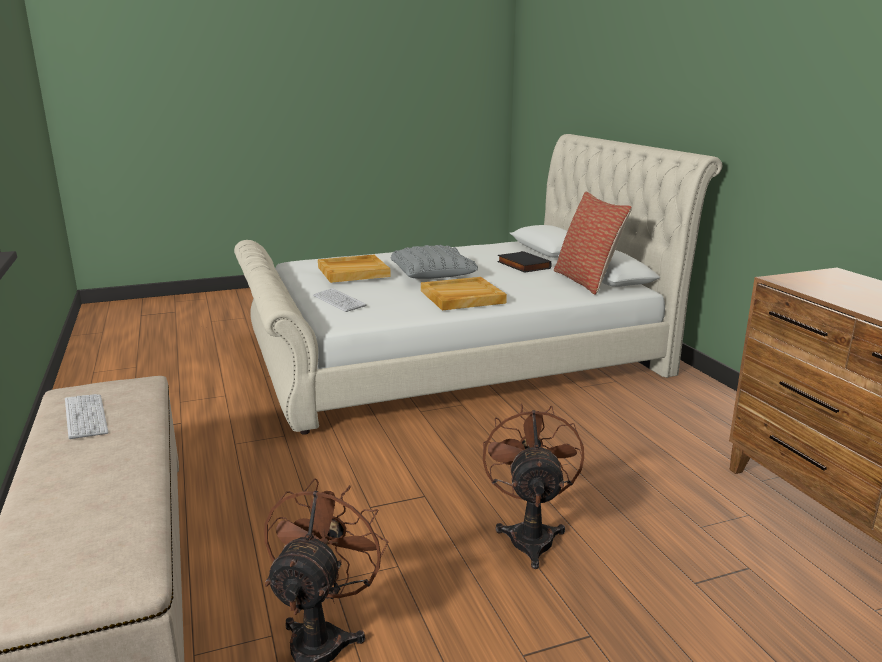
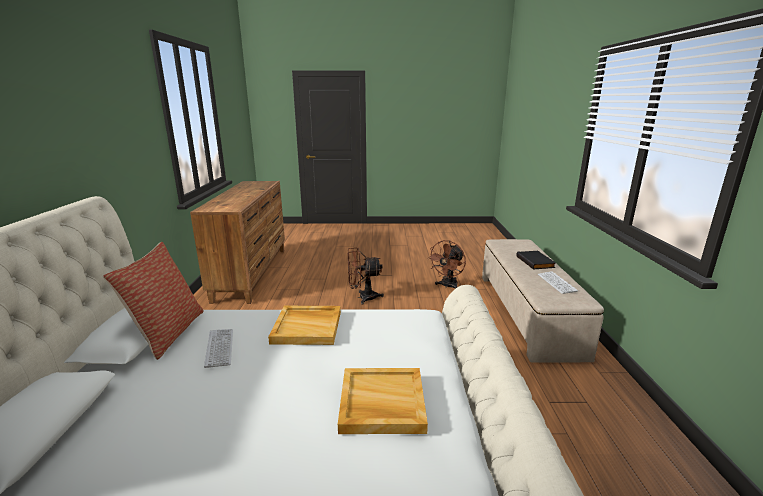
camera: 160 degrees left, 0 degrees up
keyboard [313,288,366,312] -> keyboard moved to [204,329,233,368]
grey pillow [391,245,478,279] -> none
brown fan [483,403,584,569] -> brown fan turned 60 degrees clockwise [348,248,384,304]
black book [497,251,552,273] -> black book moved to [516,251,556,270]

